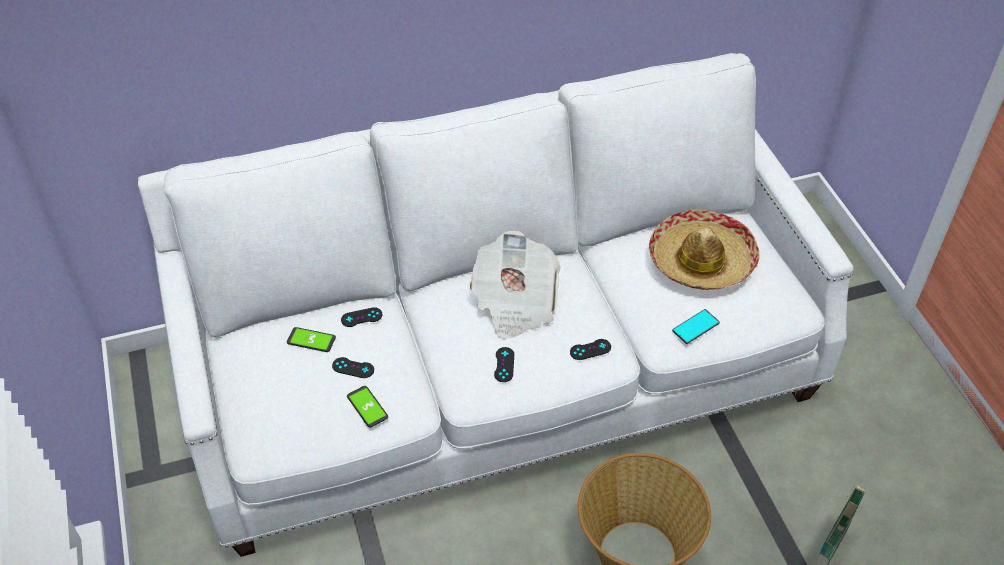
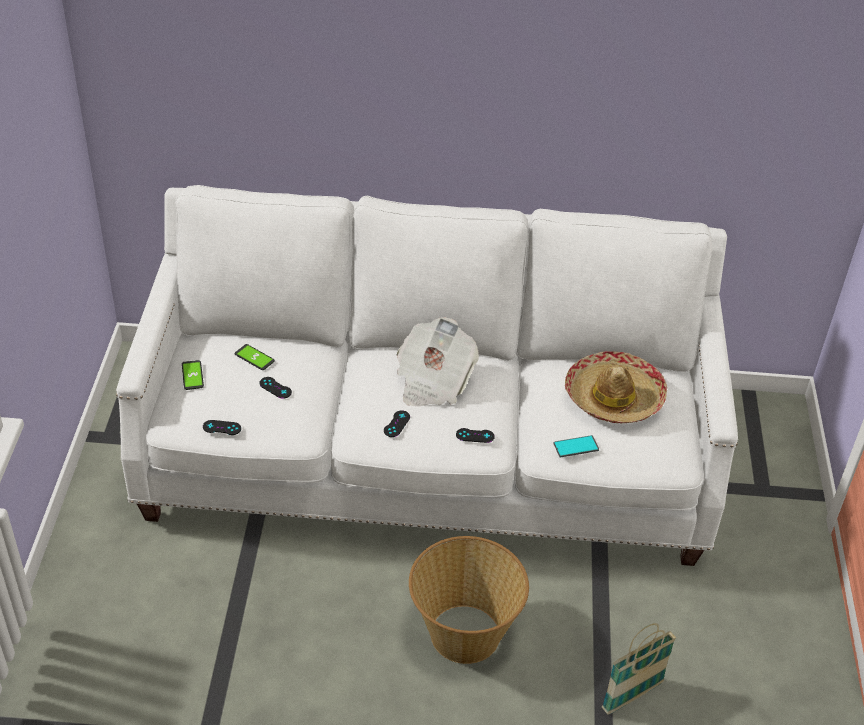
camera: 20 degrees right, 5 degrees down
black game controller [341,307,382,327] -> black game controller moved to [203,420,241,435]
phone [347,386,388,428] -> phone moved to [182,360,204,390]

